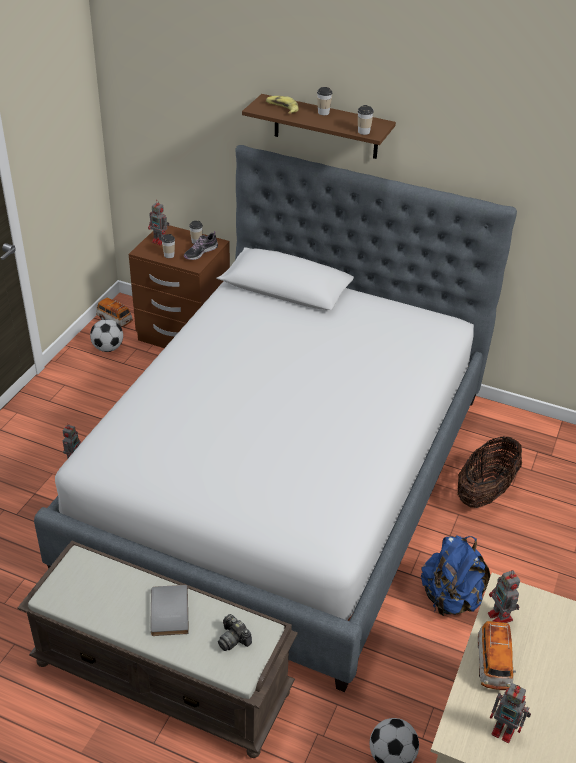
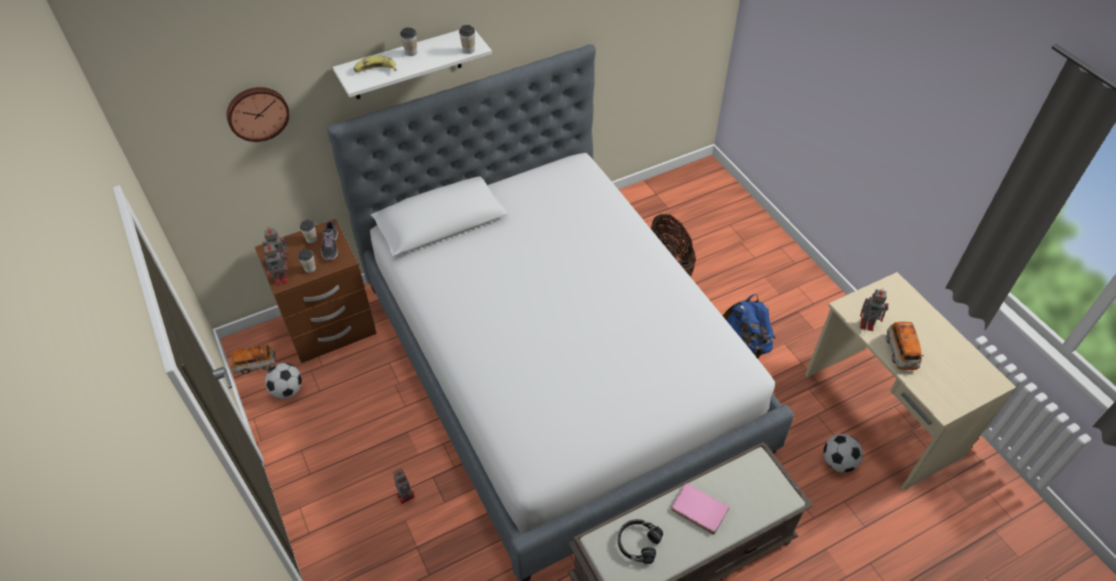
camera: 50 degrees left, 10 degrees up
grey book [150,585,189,636] -> pink book [671,483,729,535]
camera [218,614,252,651] -> none
brown shelf [242,94,396,159] -> white shelf [333,30,492,99]
toy car [478,621,516,690] -> toy car turned 45 degrees clockwise [886,322,924,370]
toy robot [490,683,531,743] -> toy robot moved to [262,243,289,286]
none -> wall clock [227,87,289,142]
none -> black headphones [618,519,663,564]

